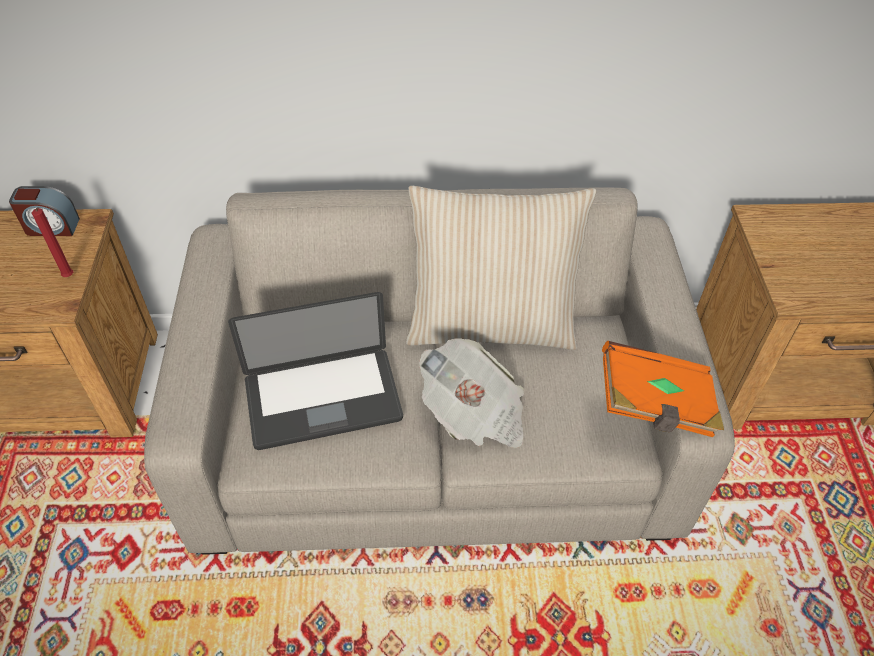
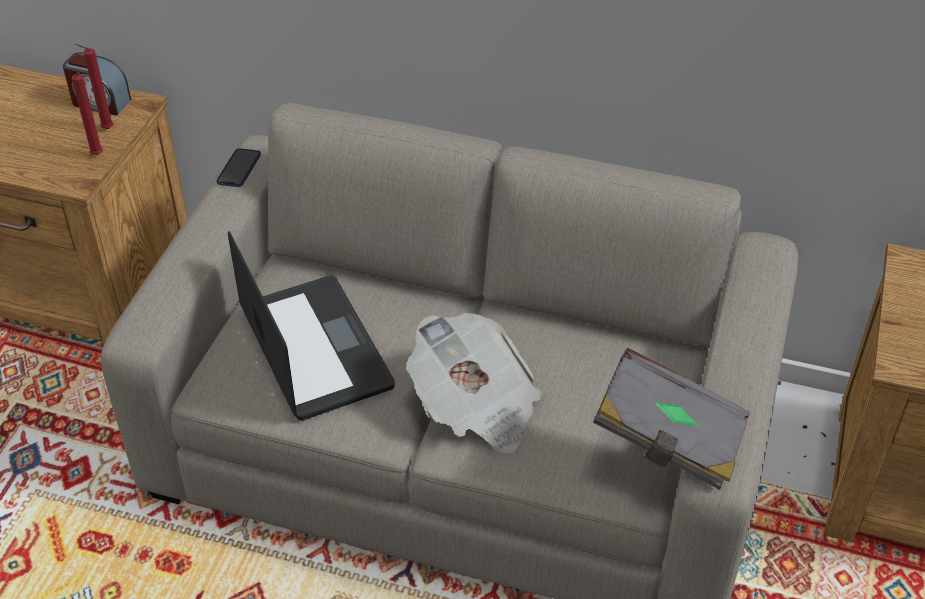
camera: 20 degrees right, 5 degrees down
laptop [228,292,403,450] -> laptop turned 120 degrees counterclockwise [228,231,395,421]
beige pillow [406,186,596,350] -> none
orange book [602,341,724,437] -> grey book [593,348,750,490]
none -> red candle [75,44,114,129]
none -> phone [216,148,261,187]

